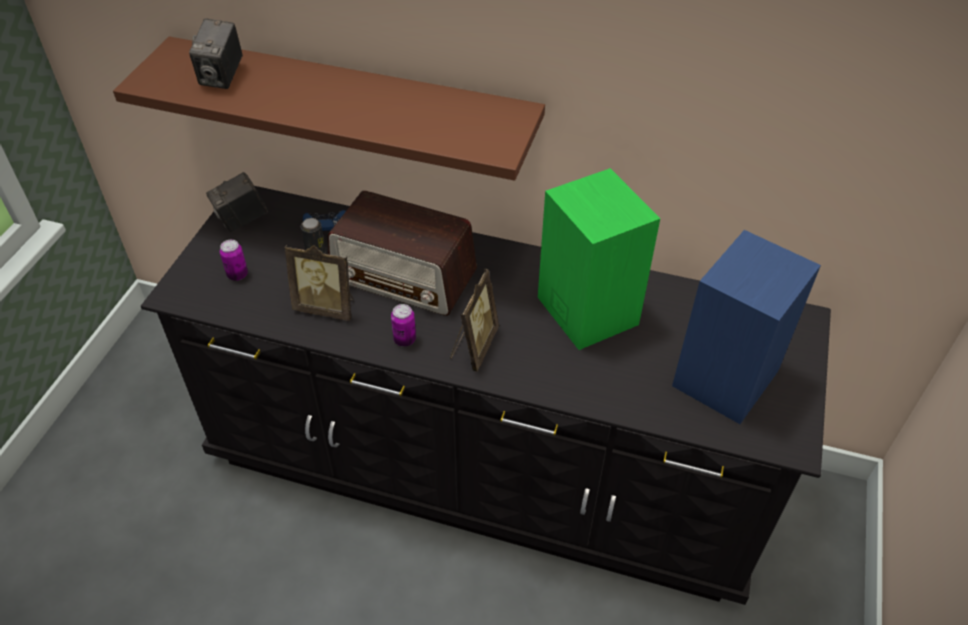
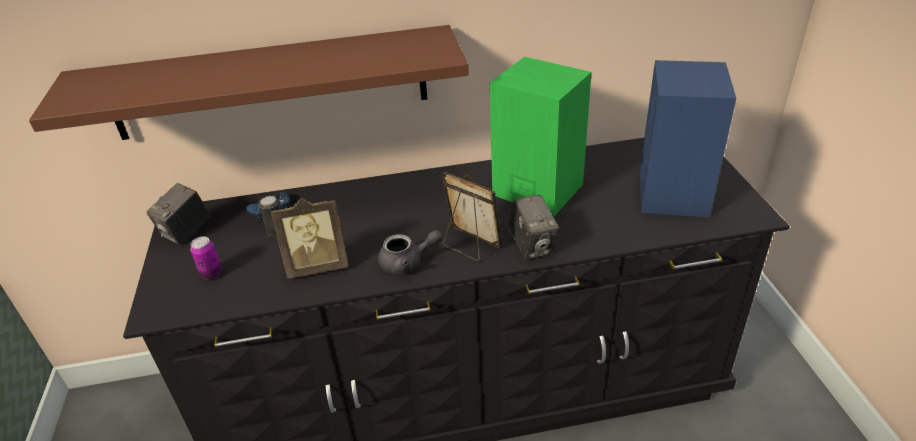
camera: 25 degrees left, 10 degrees down
camera [189,18,243,89] -> camera moved to [508,195,559,260]
radio [328,190,477,316] -> none
can [391,304,416,347] -> grey teapot [378,230,443,275]
picture frame [450,269,499,371] -> picture frame turned 45 degrees counterclockwise [442,172,503,261]

